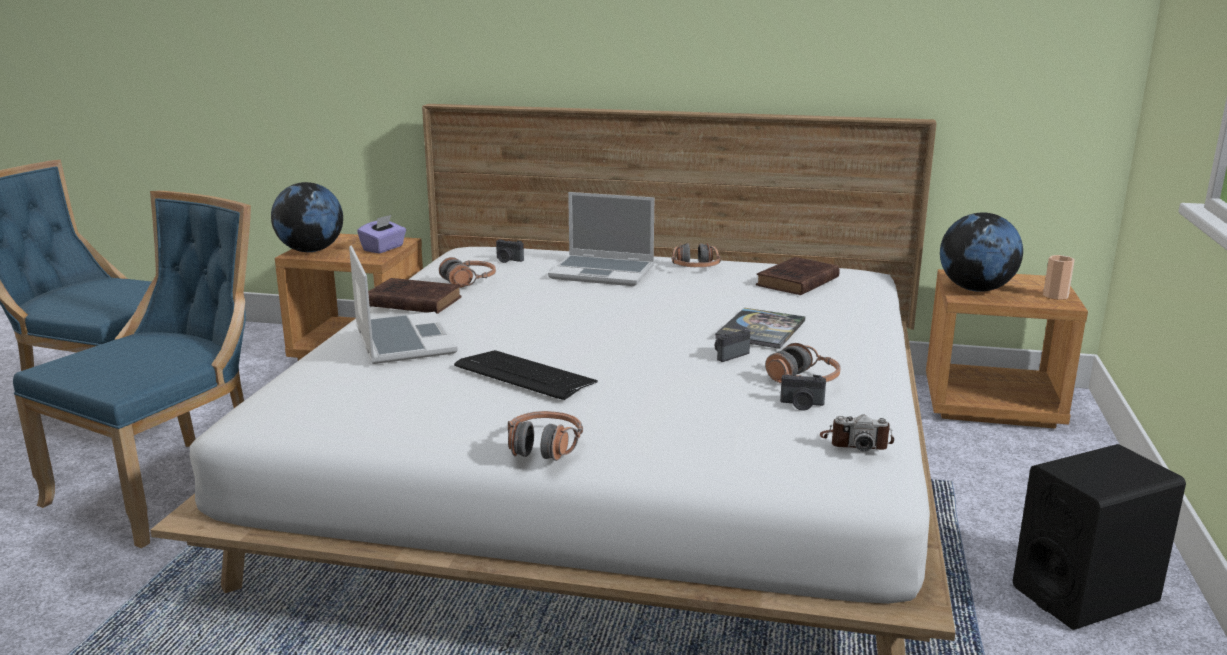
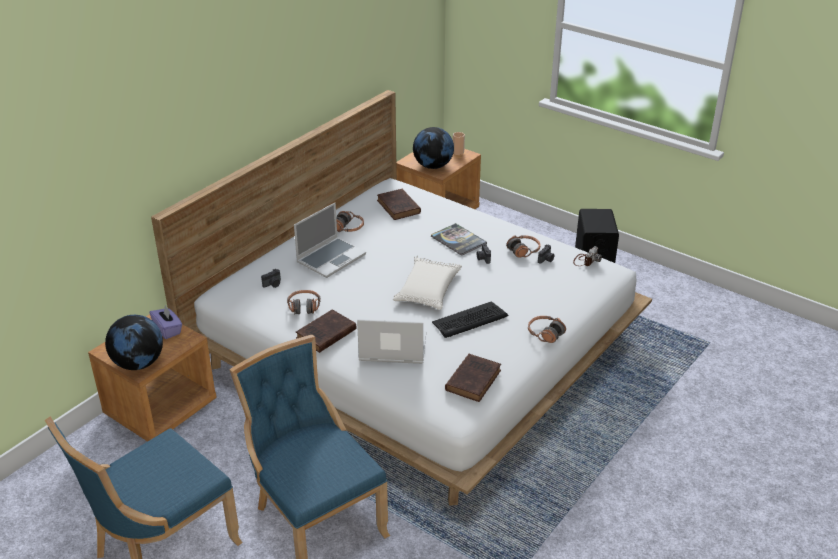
camera: 65 degrees left, 15 degrees up
none -> white pillow [393,256,462,310]
none -> brown book [445,354,501,402]

